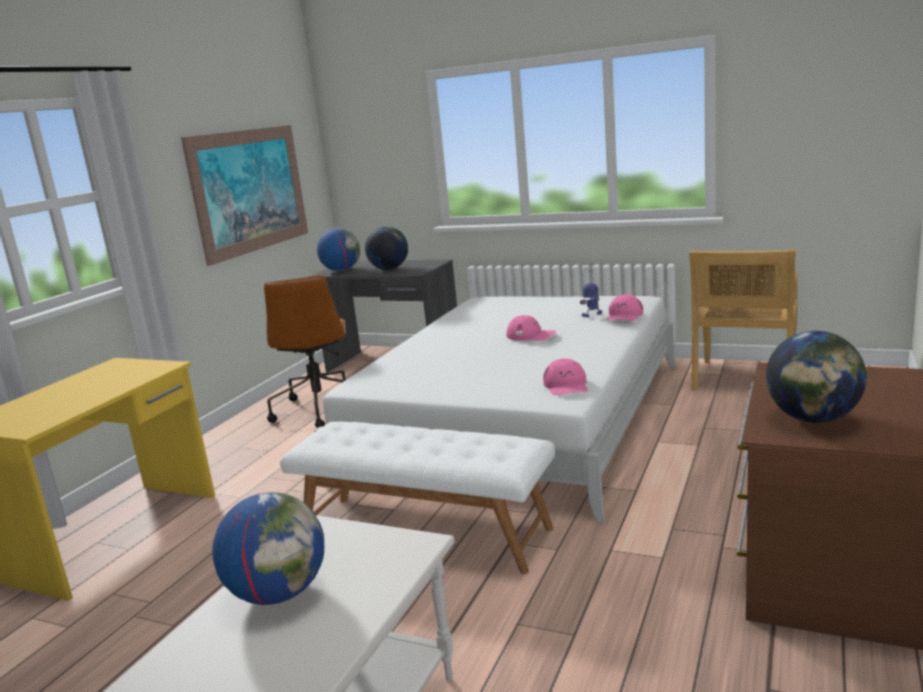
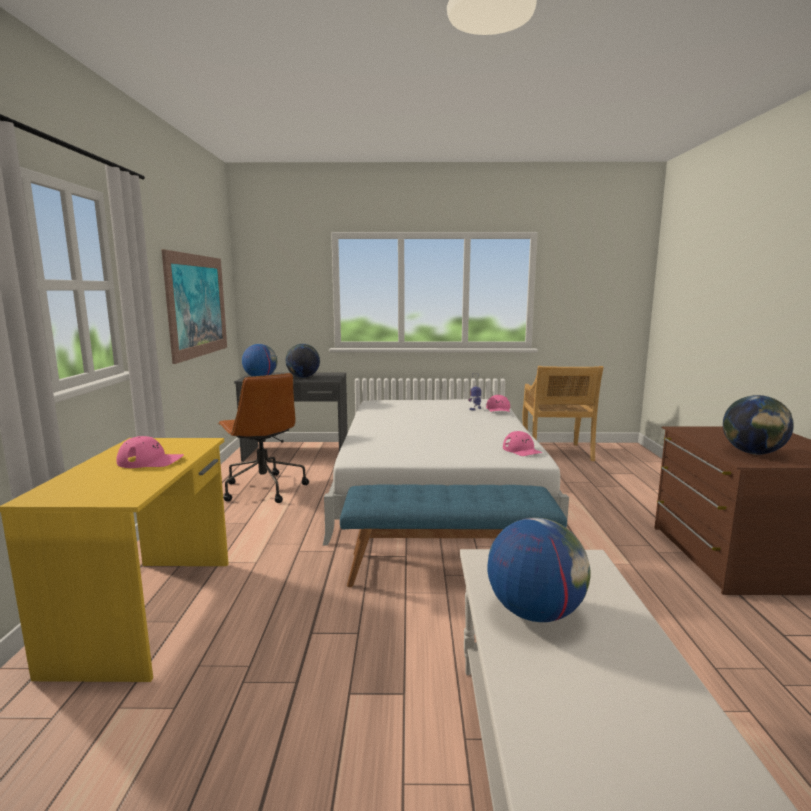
camera: 25 degrees left, 5 degrees down
white bench [280,422,555,574] -> blue bench [340,484,567,587]
pink cap [506,315,556,341] -> pink cap moved to [116,436,184,468]

